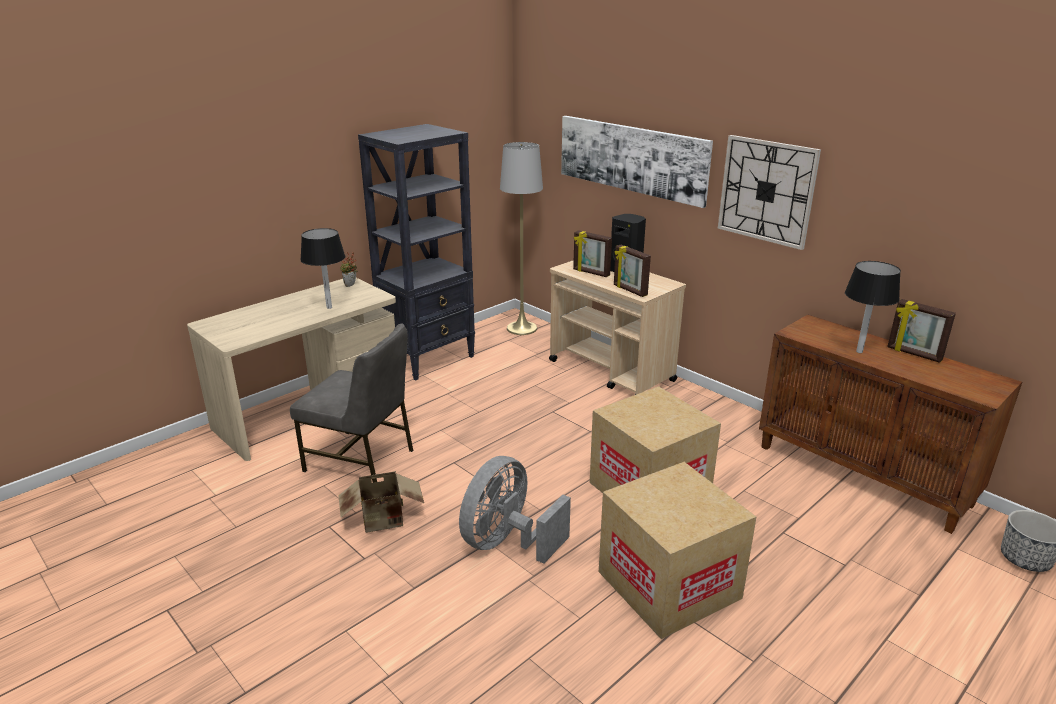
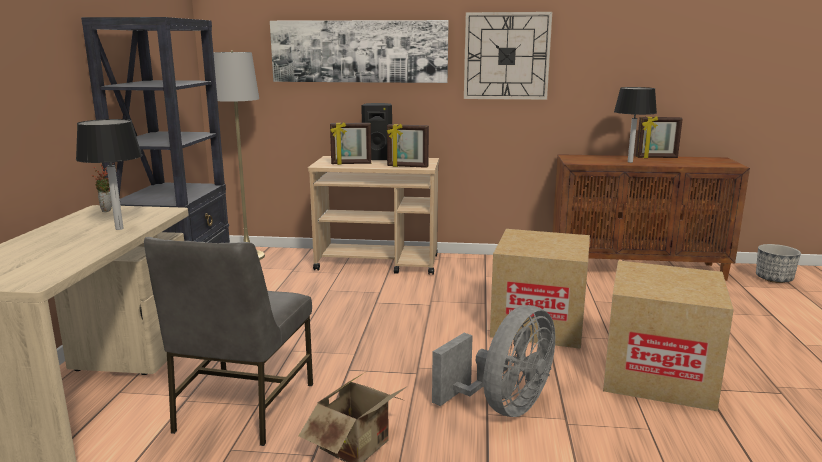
camera: 40 degrees left, 10 degrees down
grey chair [290,323,413,483] -> grey chair turned 120 degrees clockwise [144,237,313,446]
grey fan [459,456,571,564] -> grey fan turned 135 degrees counterclockwise [432,305,555,417]

